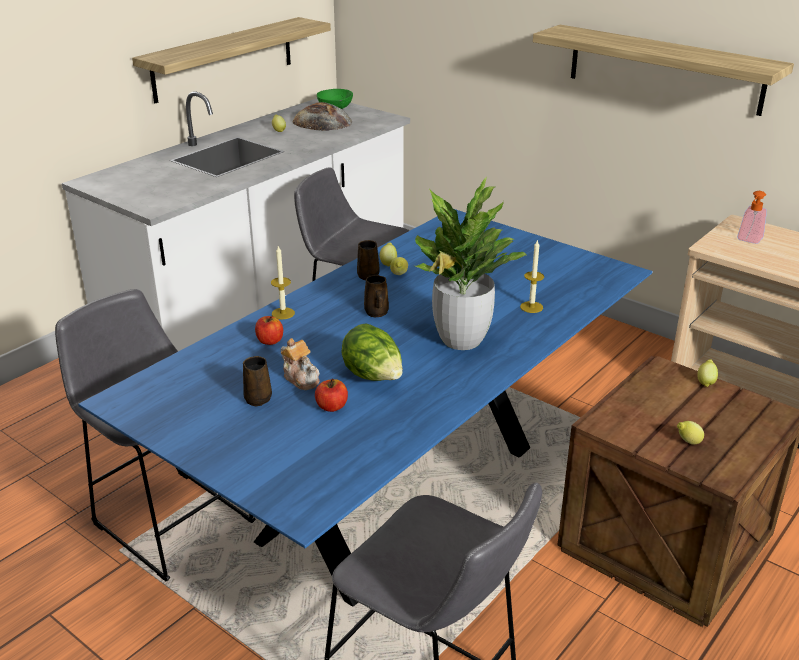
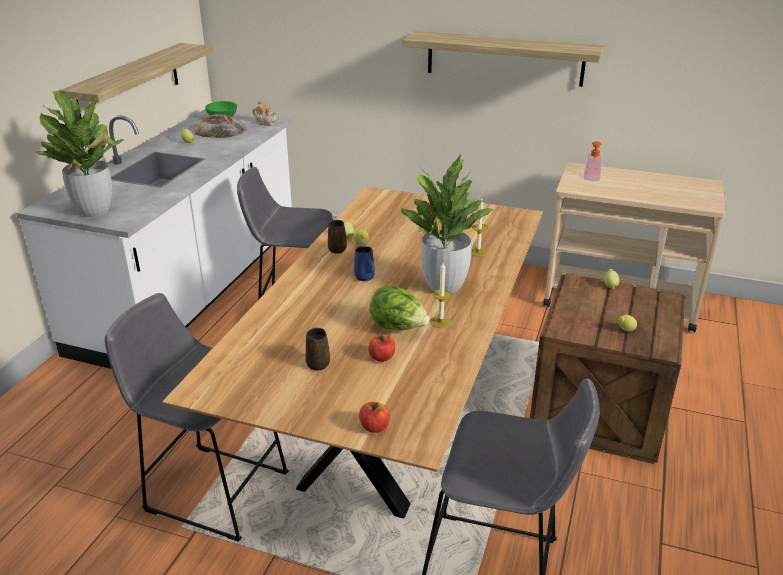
camera: 20 degrees left, 0 degrees up
blue dining table [78,209,653,606] -> brown dining table [162,187,543,518]
apple [255,316,283,345] -> apple moved to [359,402,390,433]
candle [271,246,295,320] -> candle moved to [430,263,451,328]
teapot [281,338,320,390] -> teapot moved to [252,100,277,126]
brown mug [364,275,389,317] -> blue mug [354,246,375,281]
none -> potted plant [34,91,124,217]

